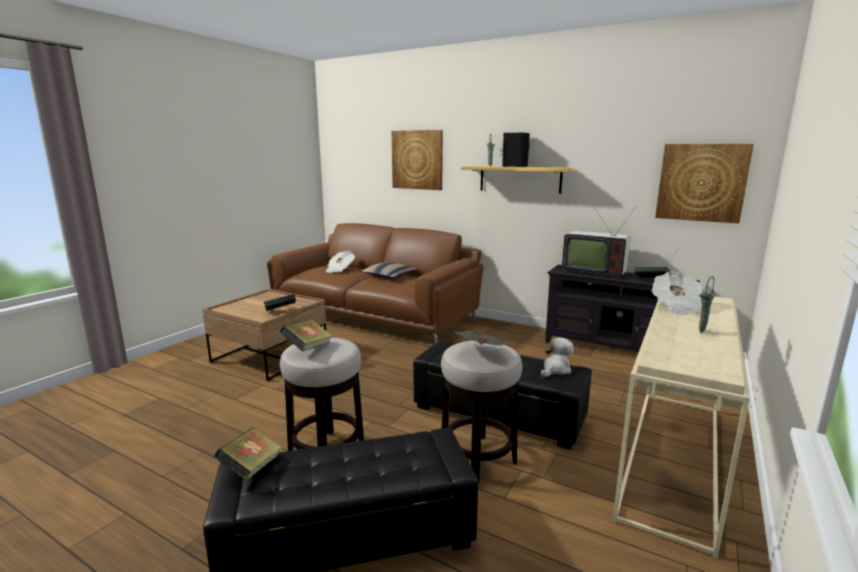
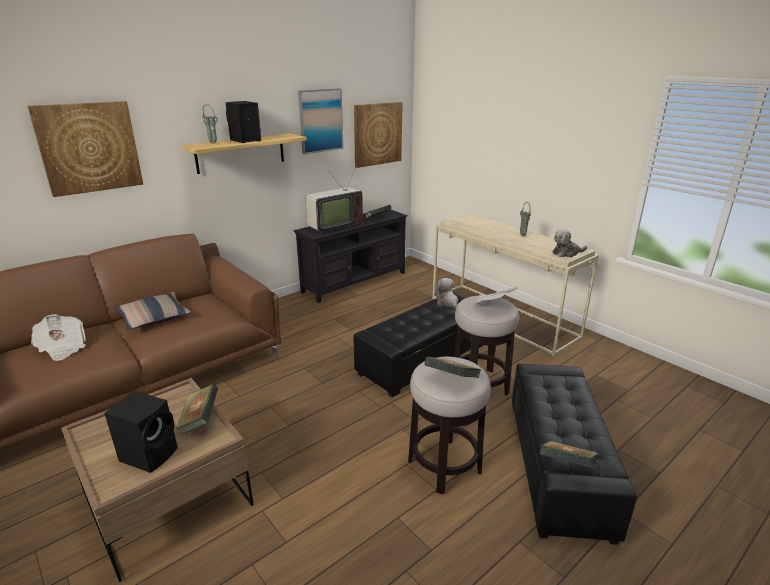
camera: 70 degrees left, 10 degrees up
newspaper [651,272,705,316] -> none
none -> black speaker [104,391,178,473]
none -> picture [298,88,344,154]
none -> plush toy [552,229,587,257]

